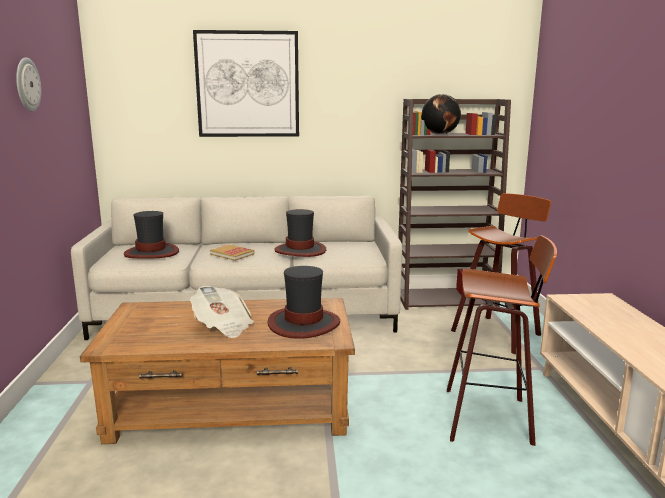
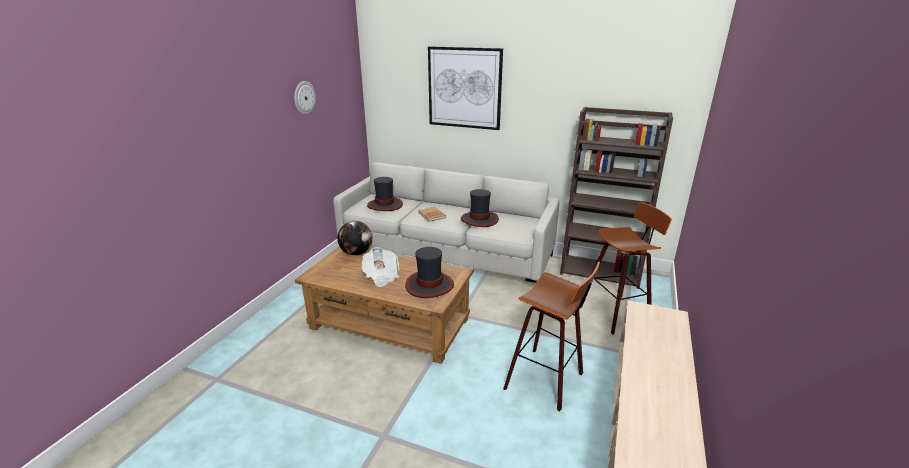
camera: 25 degrees right, 10 degrees up
globe [421,94,461,135] -> globe moved to [337,221,372,255]

